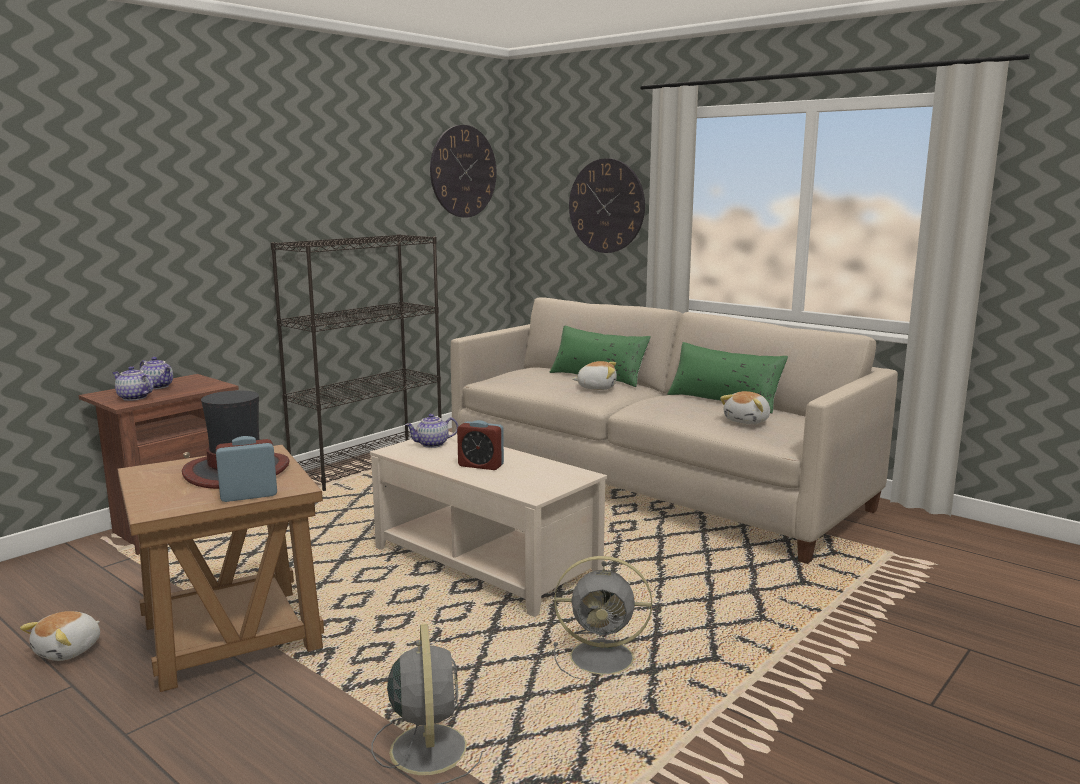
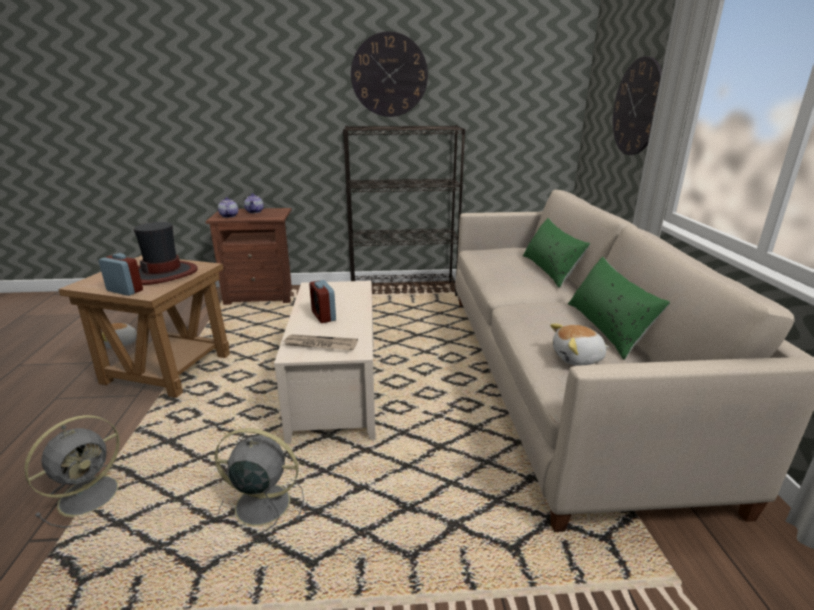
camera: 45 degrees right, 10 degrees up
teapot [405,414,458,448] -> none
wall clock [430,125,497,218] -> wall clock moved to [351,31,428,117]
grey fan [554,556,652,681] -> grey fan turned 135 degrees clockwise [215,428,304,537]
plush toy [572,361,617,390] -> none
none -> newspaper [284,334,358,350]

